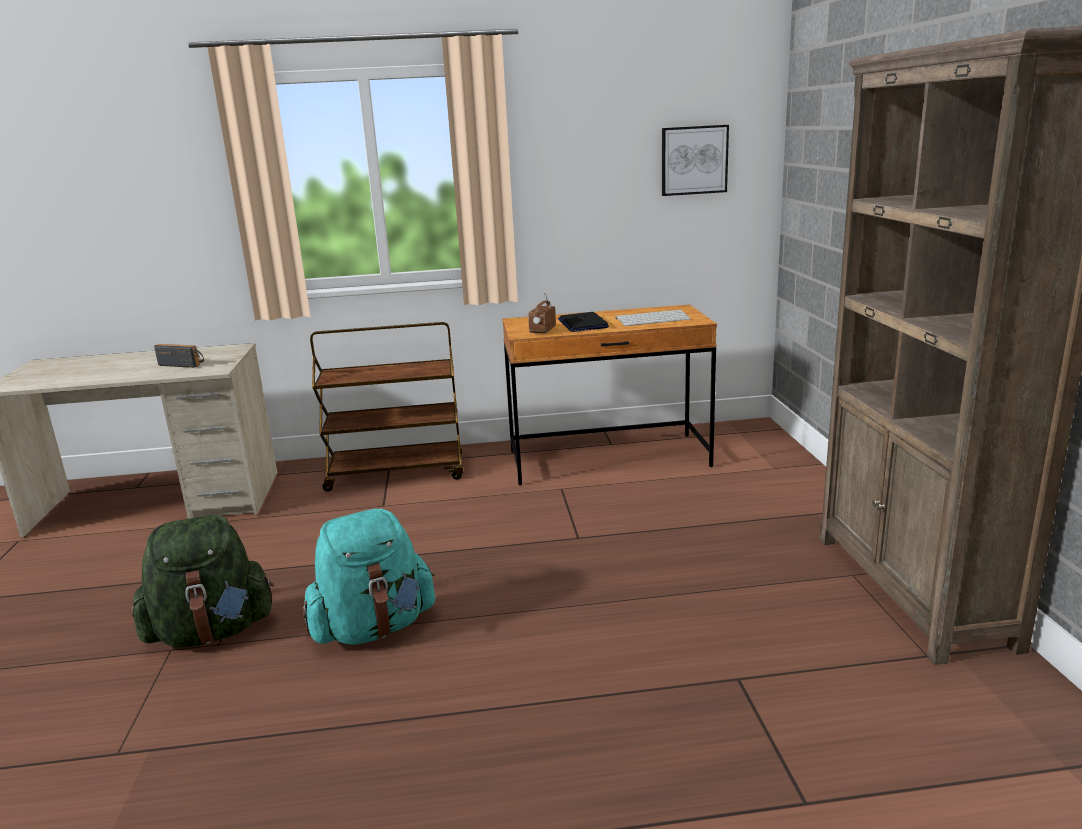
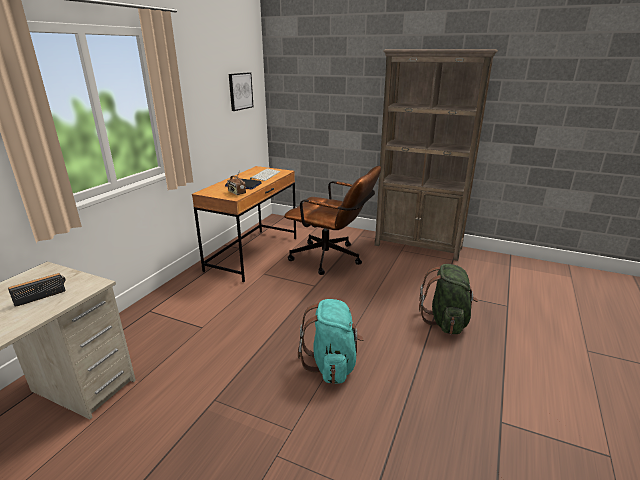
camera: 60 degrees left, 5 degrees up
green backpack [132,515,274,648] -> green backpack moved to [419,264,478,334]
brown cart [310,322,463,492] -> none
none -> brown office chair [284,166,381,275]

